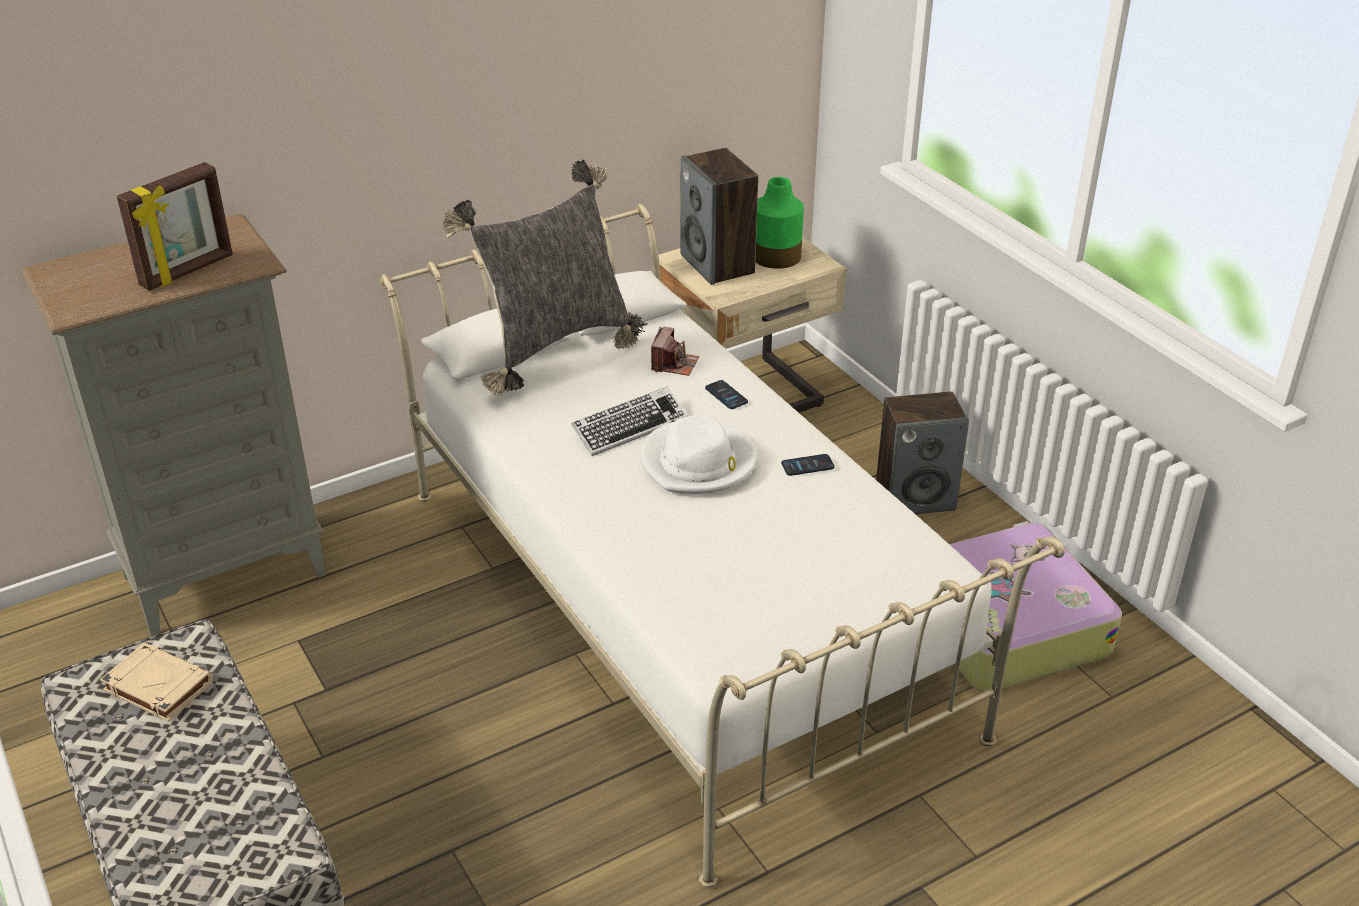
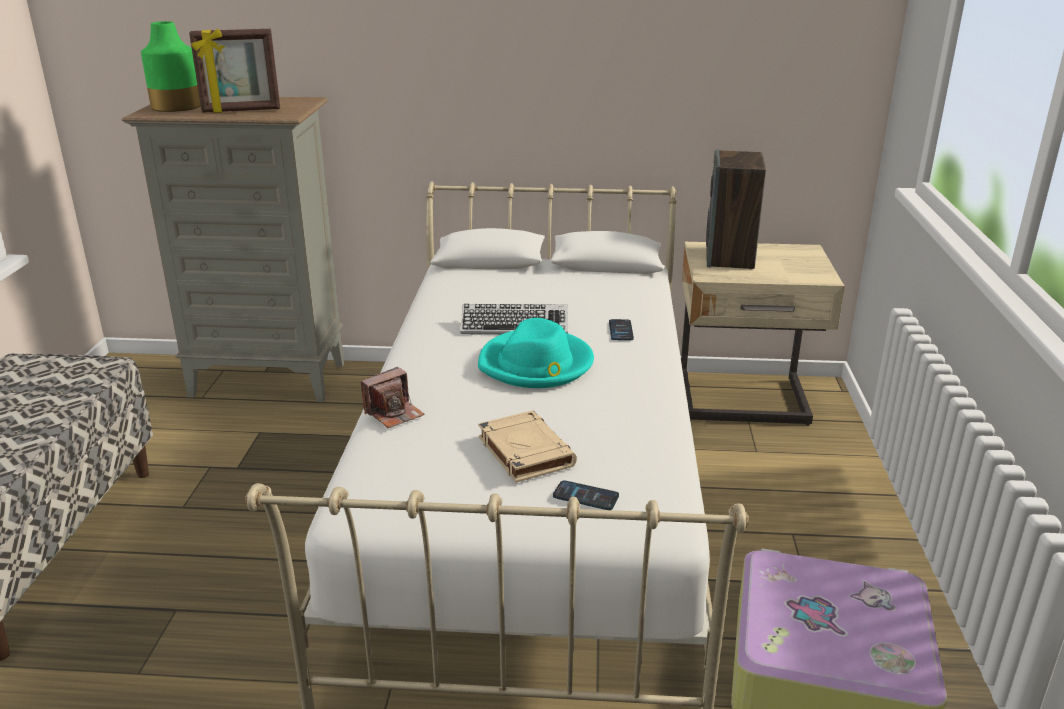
camera: 35 degrees right, 10 degrees down
beige book [100,642,213,722] -> beige book moved to [478,410,577,483]
pillow [443,160,647,395] -> none
white hat [641,416,757,494] -> turquoise hat [478,318,594,388]
camera [651,326,699,376] -> camera moved to [361,367,425,428]
green vase [755,177,804,269] -> green vase moved to [141,21,201,112]
phone [781,454,835,476] -> phone moved to [553,481,619,510]
speaker [876,392,969,514] -> none

